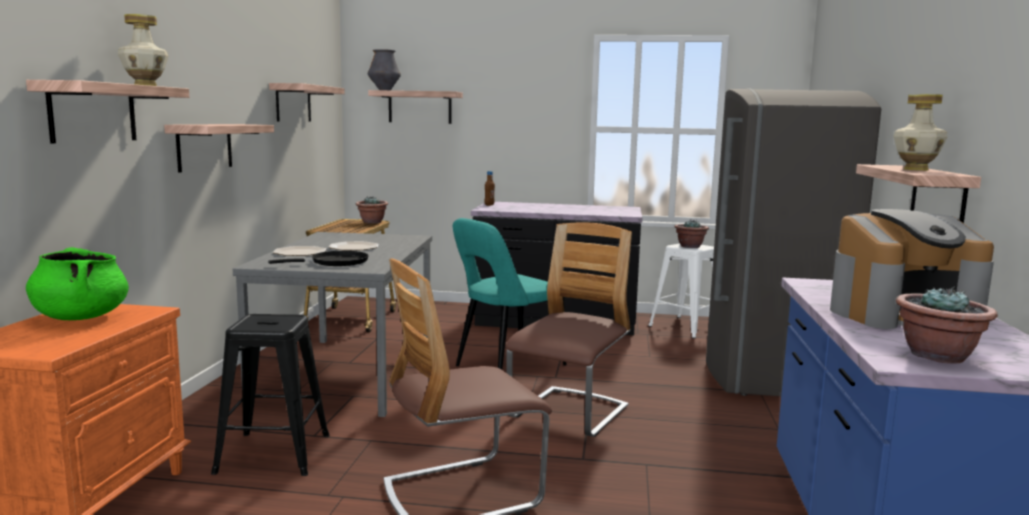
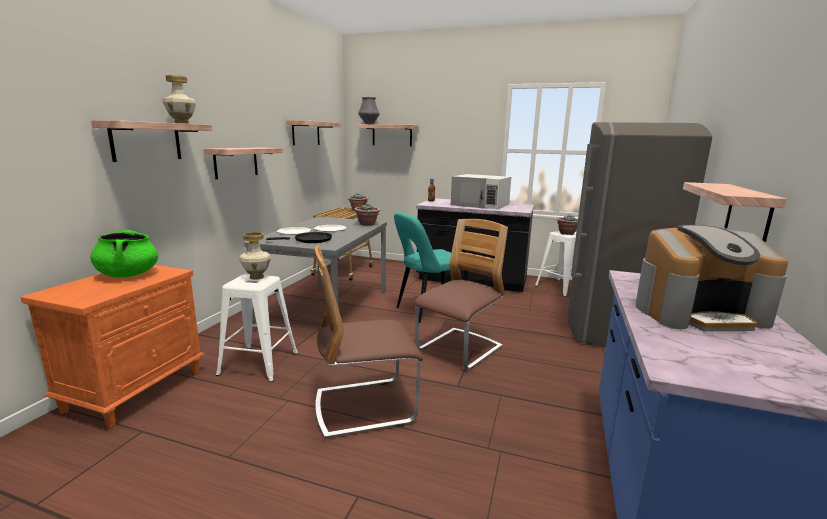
camera: 10 degrees right, 5 degrees up
black stool [211,314,330,476] -> white stool [216,274,298,382]
vase [894,94,947,171] -> vase moved to [239,232,271,280]
potted plant [896,287,998,364] -> potted plant moved to [354,204,380,226]
none -> white microwave [451,174,511,210]

